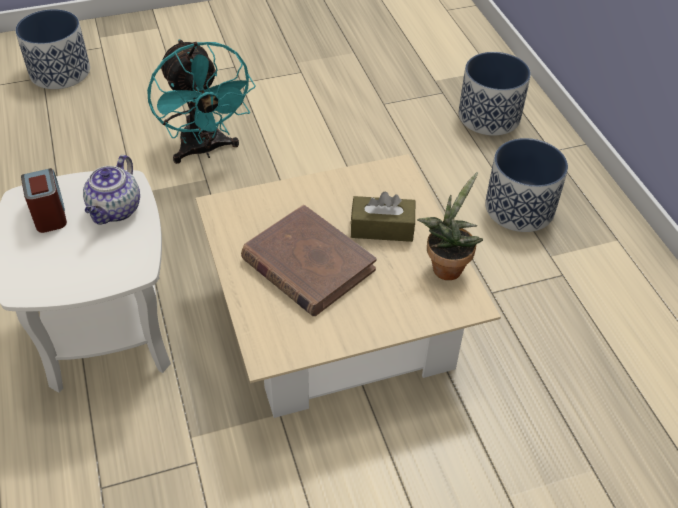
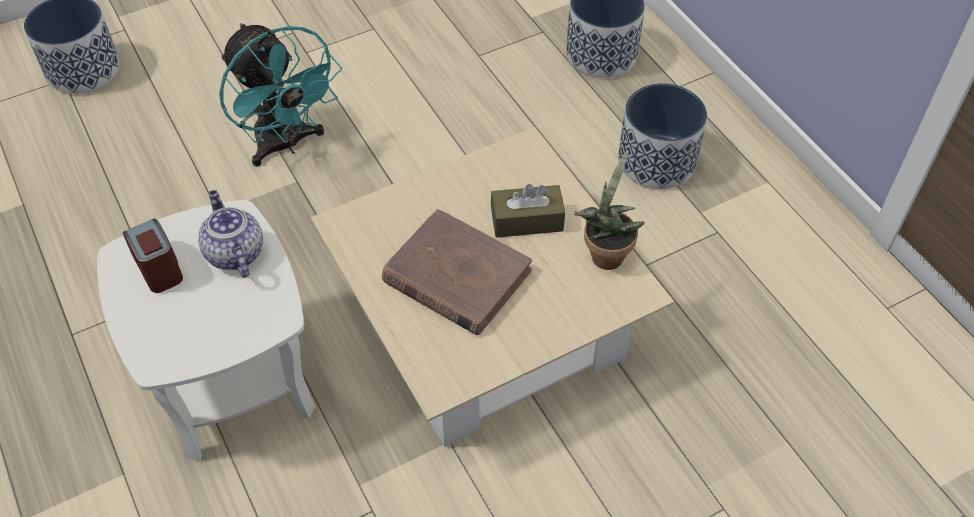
camera: 10 degrees left, 5 degrees up
teapot [83,155,140,225] -> teapot turned 150 degrees clockwise [198,190,263,278]

